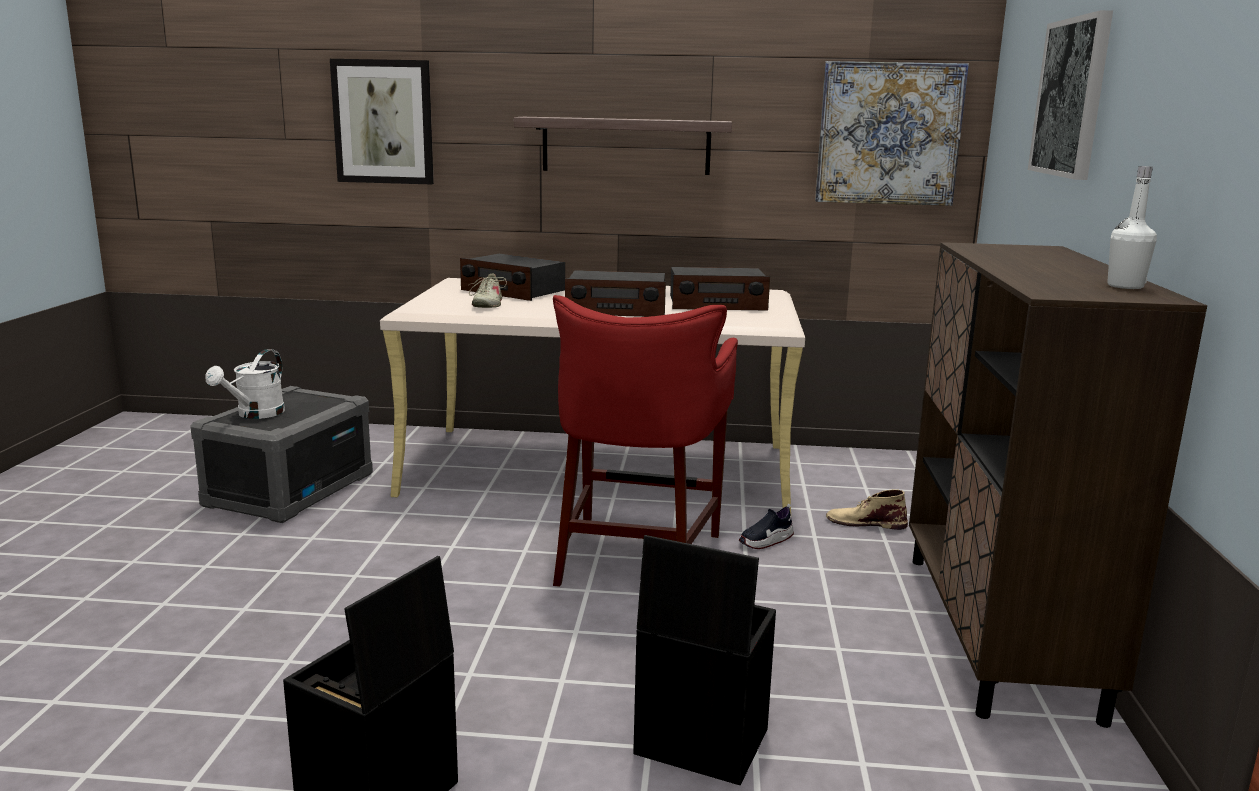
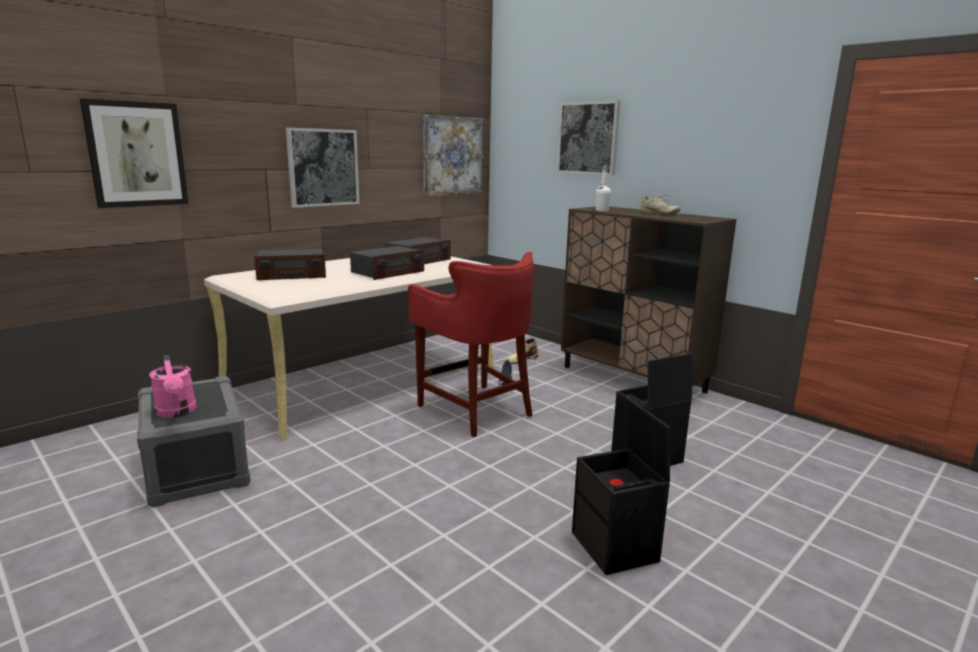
camera: 50 degrees left, 0 degrees up
white watering can [205,349,285,419] -> pink watering can [149,355,197,418]
beige shoe [469,274,507,308] -> beige shoe moved to [640,195,680,214]
shelf [514,117,732,175] -> picture [286,128,359,208]
white bottle [1107,166,1157,289] -> white bottle moved to [596,165,611,212]

